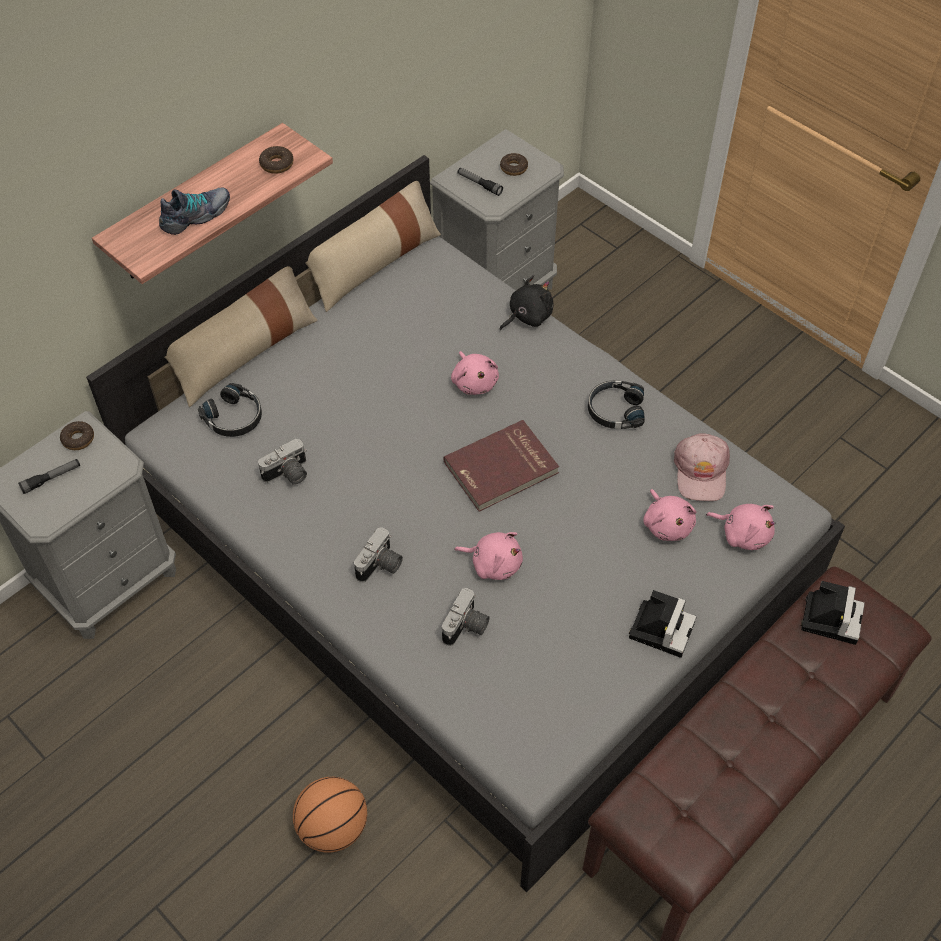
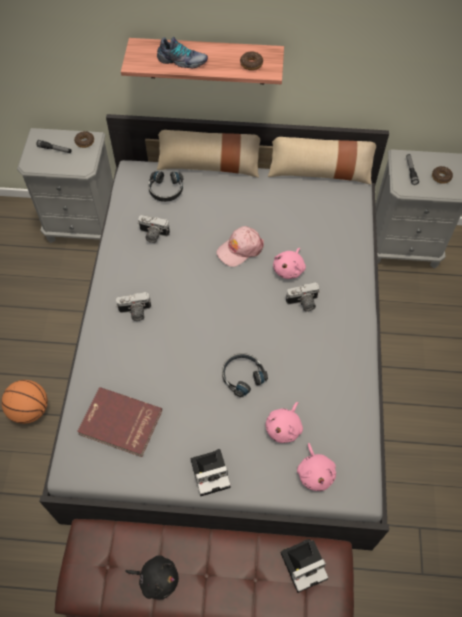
camera: 50 degrees right, 5 degrees up
camera [442,588,490,646] -> camera moved to [286,282,320,312]
red book [443,420,559,512] -> red book moved to [77,387,162,457]
pink plush toy [454,532,523,580] -> none
black plush toy [500,275,553,330] -> black plush toy moved to [125,555,179,600]
black headphones [588,381,645,429] -> black headphones moved to [222,353,268,398]
pink cap [674,433,730,501] -> pink cap moved to [216,226,264,267]

